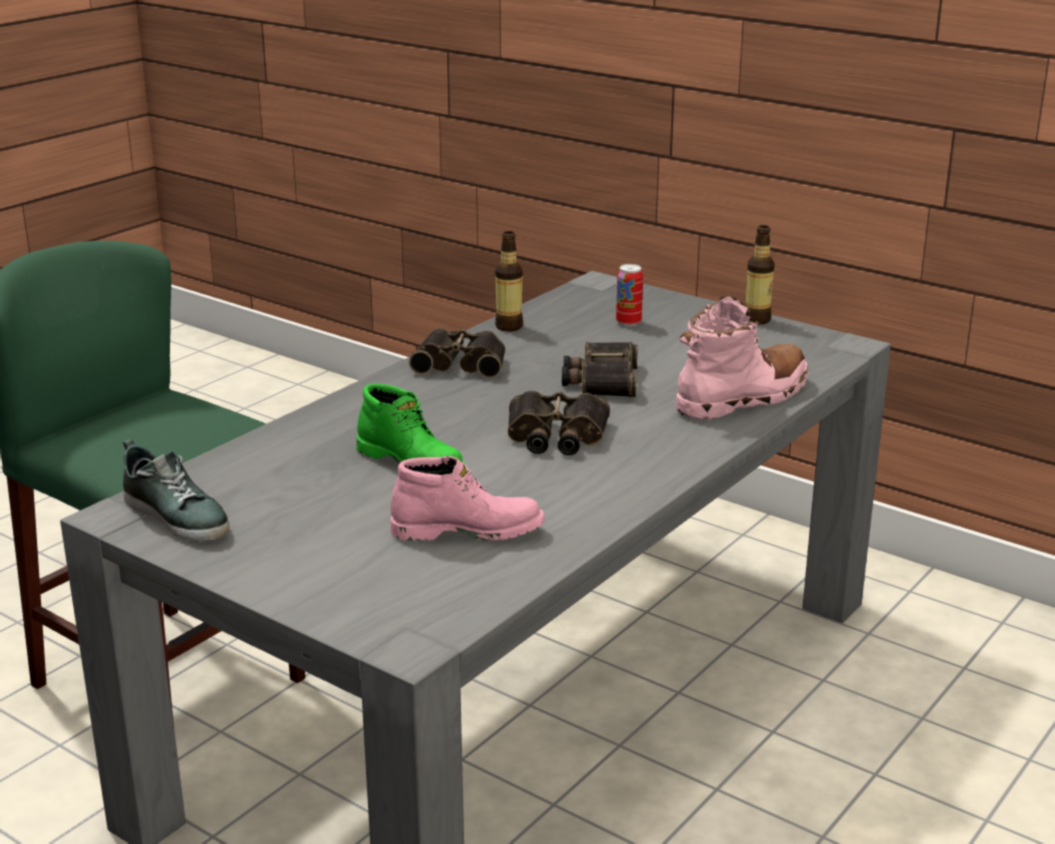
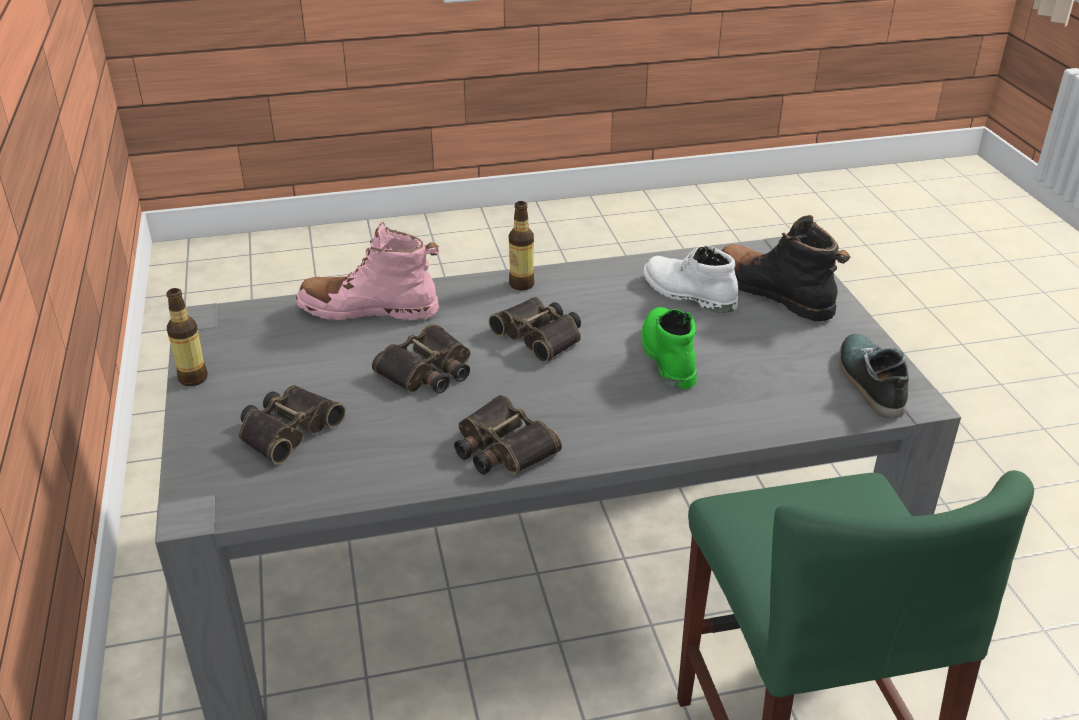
camera: 140 degrees left, 10 degrees up
pink boot [390,456,545,541] -> white boot [643,245,738,313]
bottle [495,231,523,331] -> bottle moved to [509,201,534,290]
can [616,264,643,327] -> binoculars [238,385,346,464]
none -> black boot [722,215,850,321]

